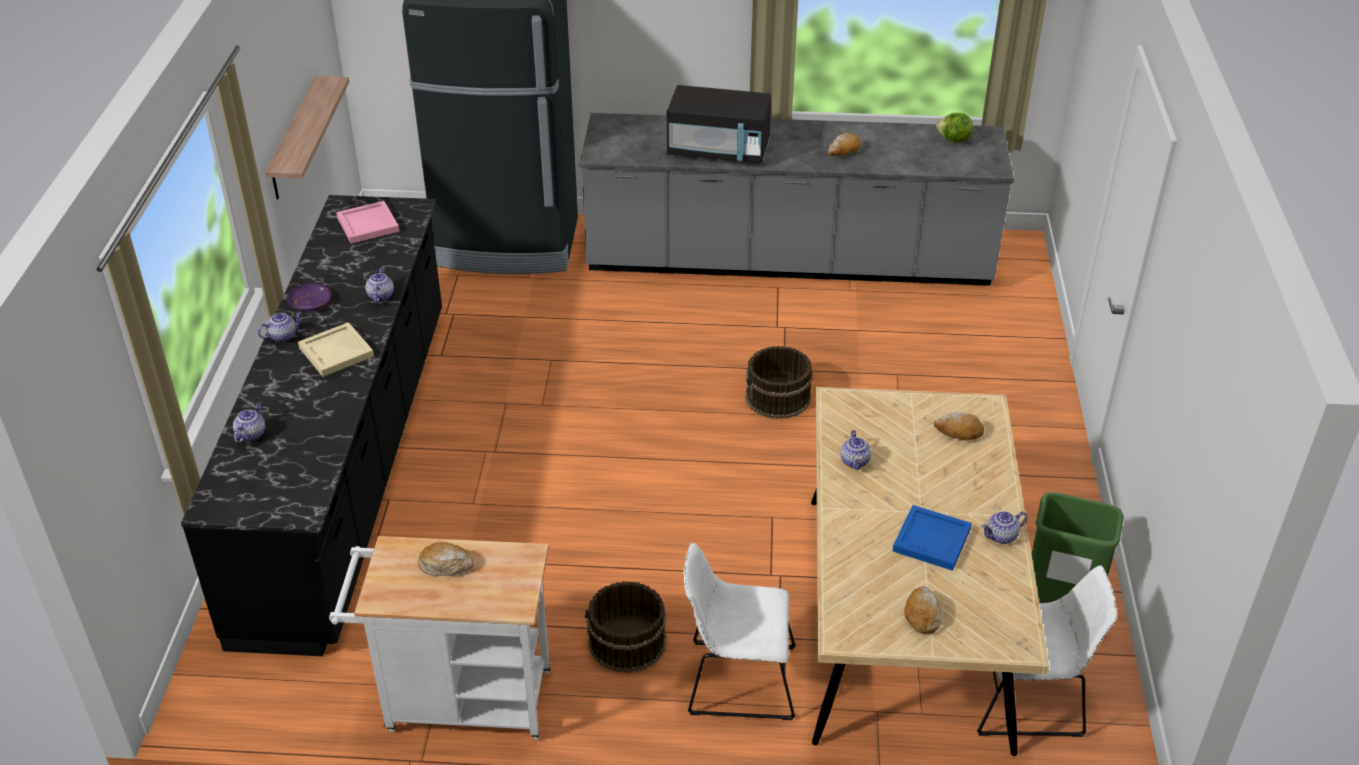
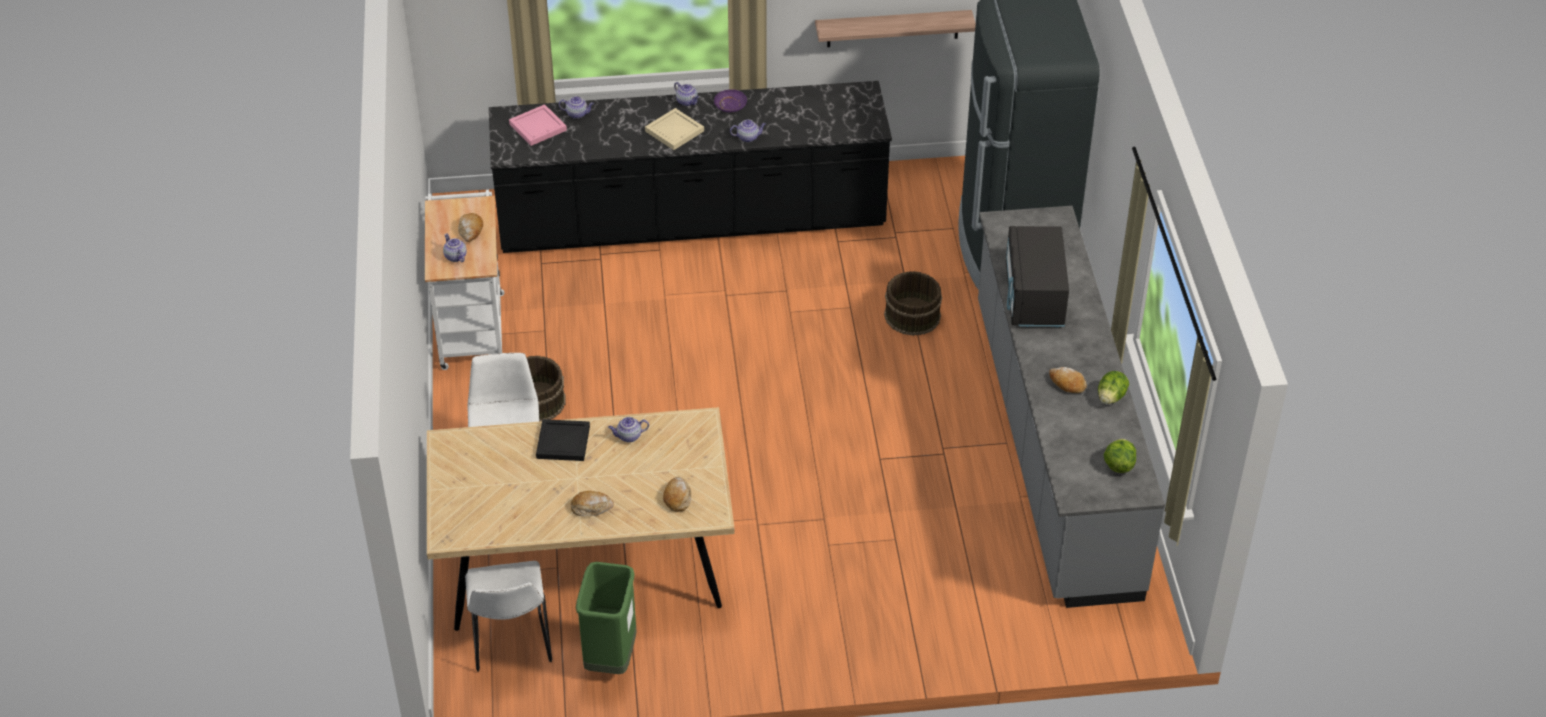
camera: 80 degrees right, 5 degrees up
pink tray [336,201,399,244] -> pink tray moved to [509,104,567,146]
brown bucket [745,346,813,419] -> brown bucket moved to [884,271,942,336]
blue tray [893,505,972,571] -> none
bread [904,586,942,634] -> bread moved to [571,491,614,516]
teapot [981,511,1027,544] -> teapot moved to [443,233,467,262]
none -> black tray [536,419,590,461]
none -> lettuce [1098,371,1129,404]

